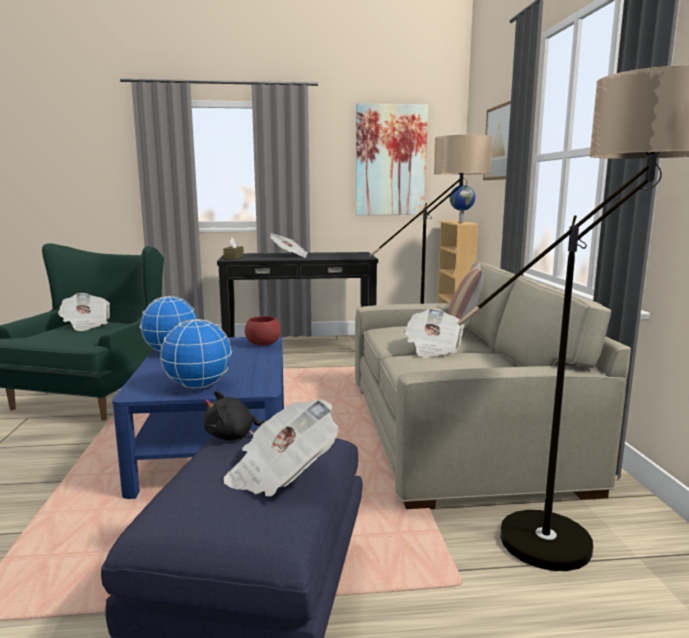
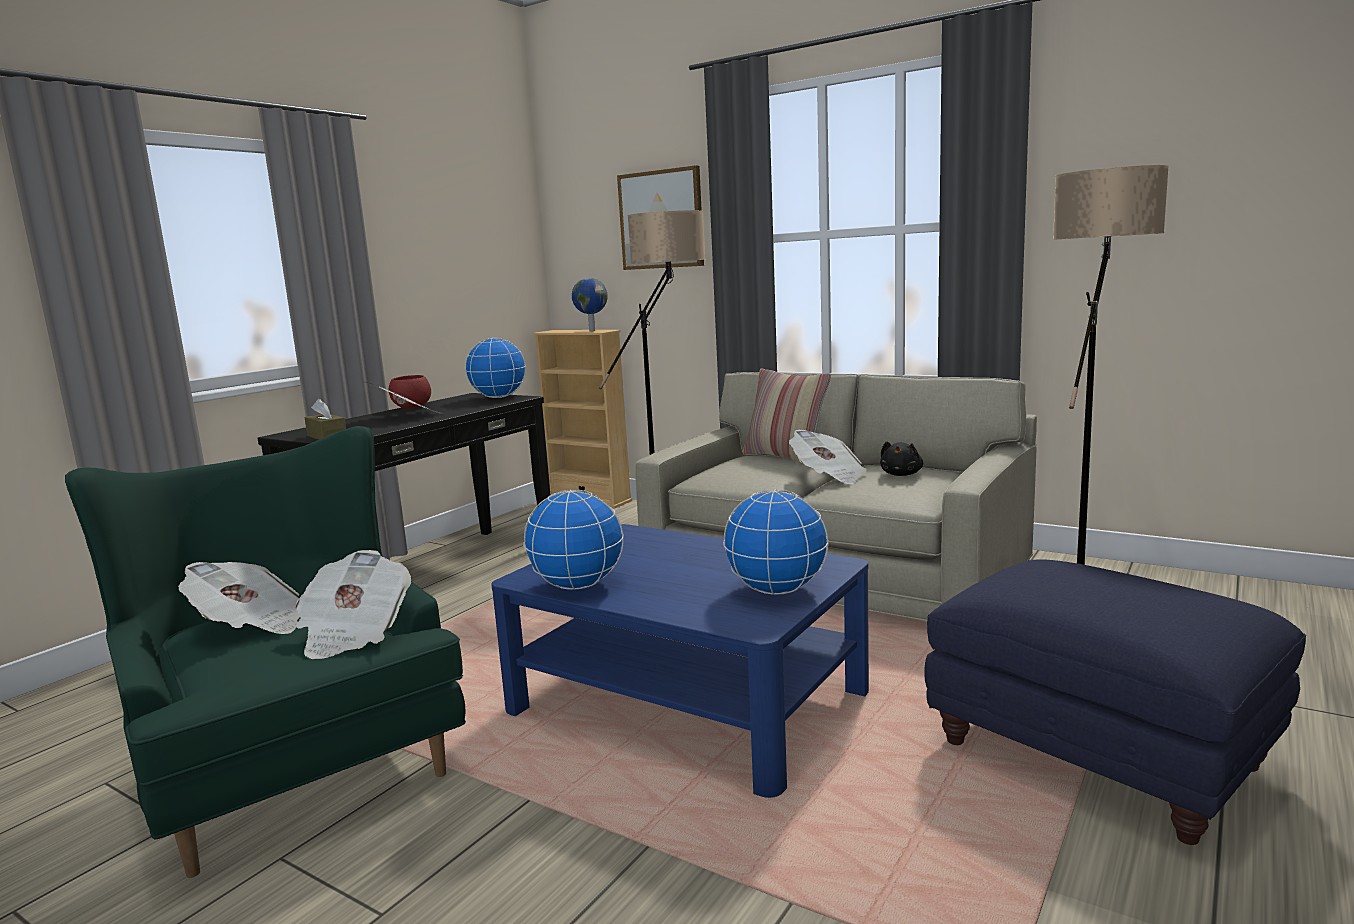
camera: 50 degrees left, 0 degrees up
black plush toy [204,391,266,441] -> black plush toy moved to [880,441,923,476]
newspaper [223,400,338,497] -> newspaper moved to [295,550,411,659]
red bowl [245,316,281,346] -> red bowl moved to [389,375,431,409]
picture [356,103,428,215] -> none
none -> globe [465,338,526,398]

